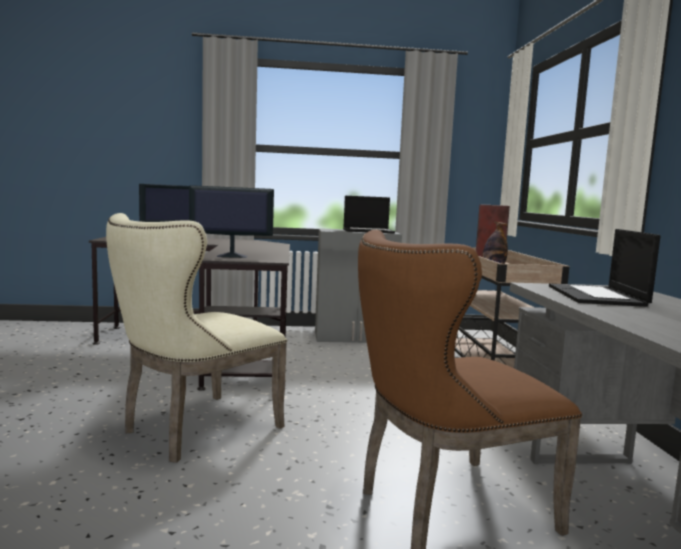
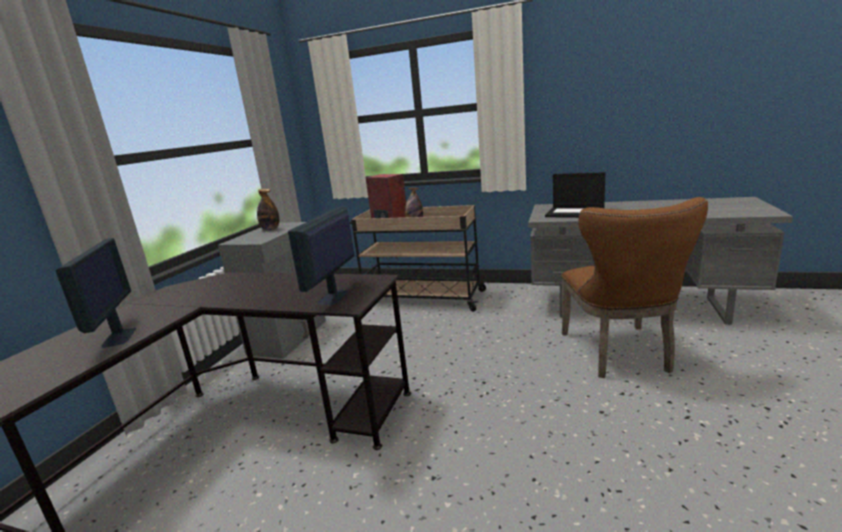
camera: 65 degrees left, 10 degrees up
beige chair [106,213,287,463] -> none
laptop [343,196,395,233] -> bottle [257,189,279,230]

